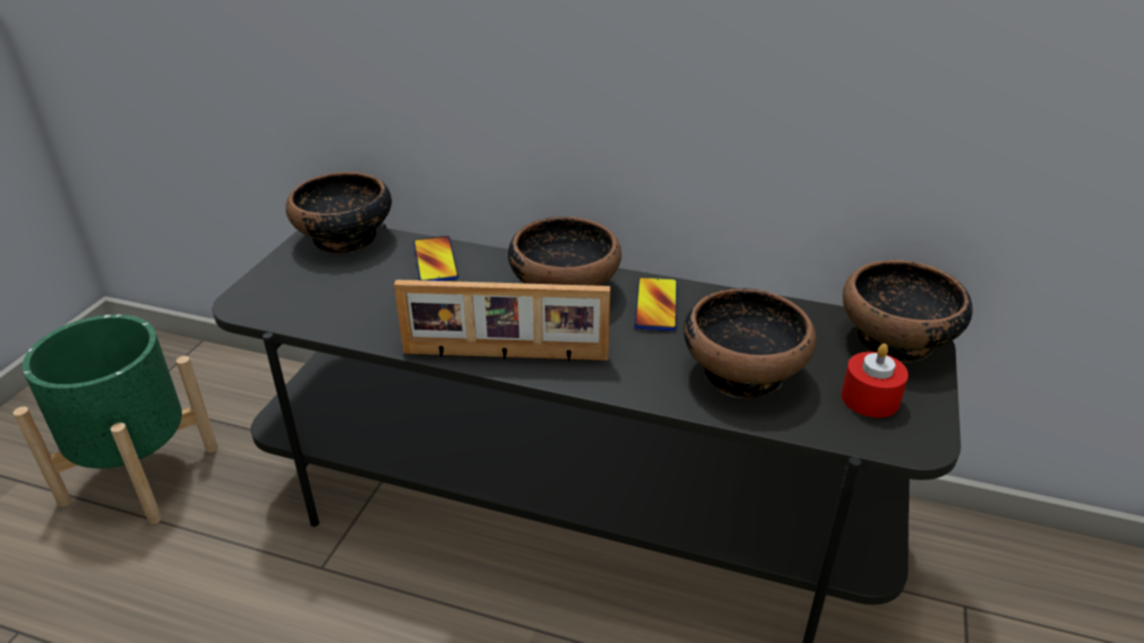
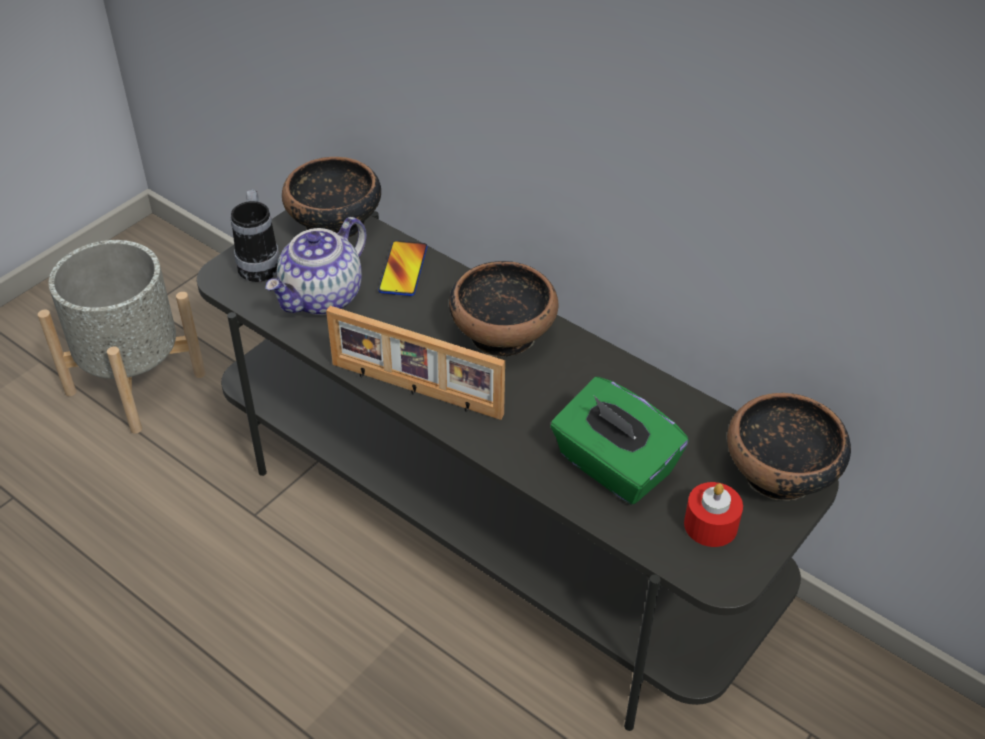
camera: 20 degrees right, 10 degrees up
green planter [13,314,218,524] -> grey planter [38,240,206,434]
phone [634,277,678,331] -> none
bowl [684,288,816,399] -> green tissue box [550,377,689,505]
none -> mug [231,189,280,282]
none -> teapot [265,217,366,315]

